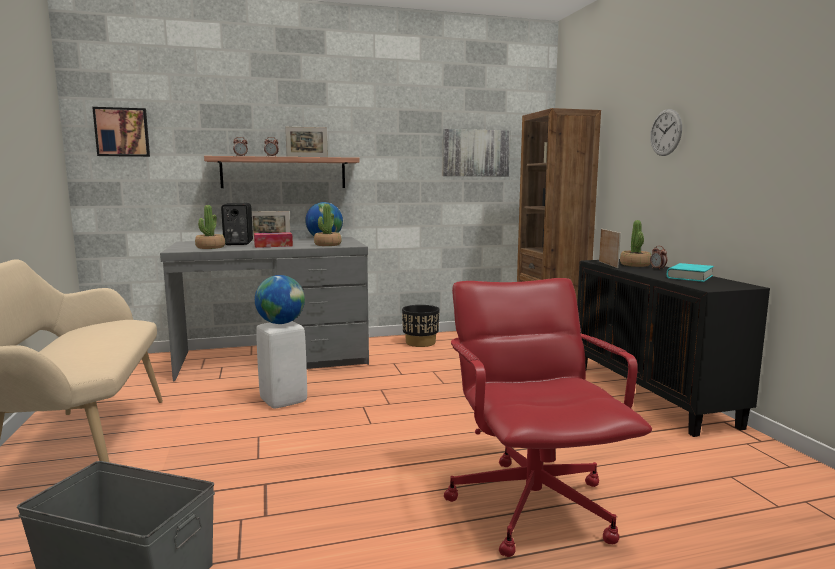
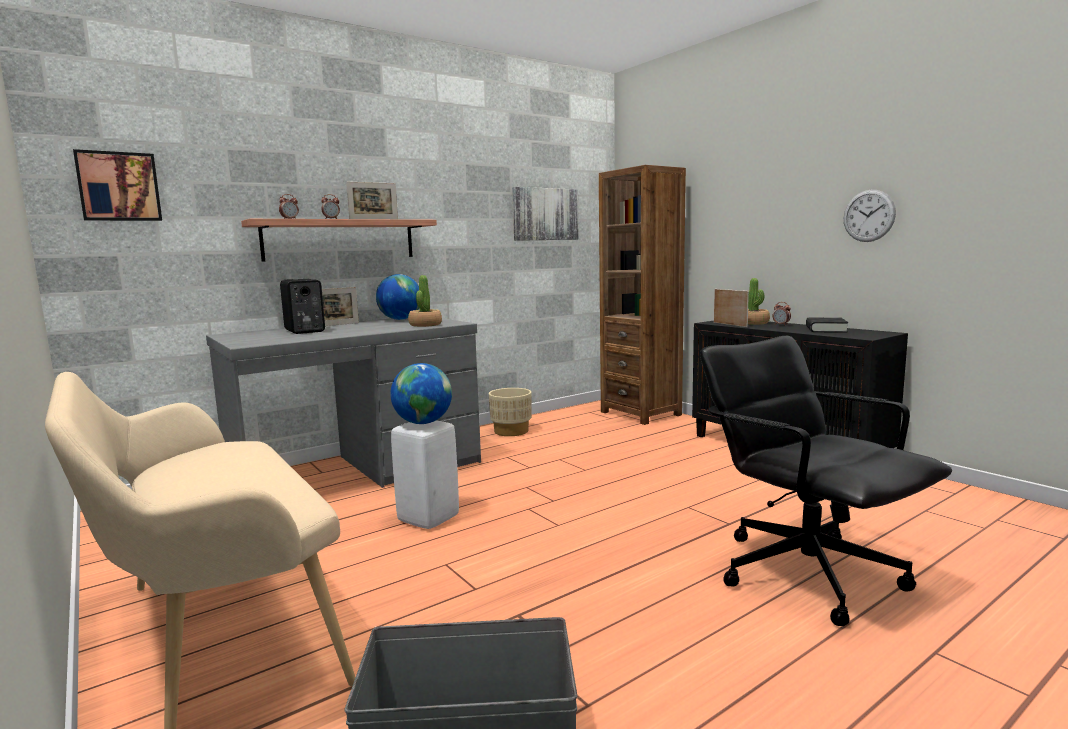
camera: 20 degrees left, 0 degrees up
potted plant [195,205,225,249] -> none
tissue box [254,232,293,248] -> none
black planter [402,305,439,347] -> beige planter [489,388,532,436]
red office chair [444,278,652,557] -> black office chair [700,336,952,626]
wall clock [650,109,682,156] -> wall clock moved to [844,190,896,242]
turquoise book [667,263,714,282] -> black book [806,317,848,333]

